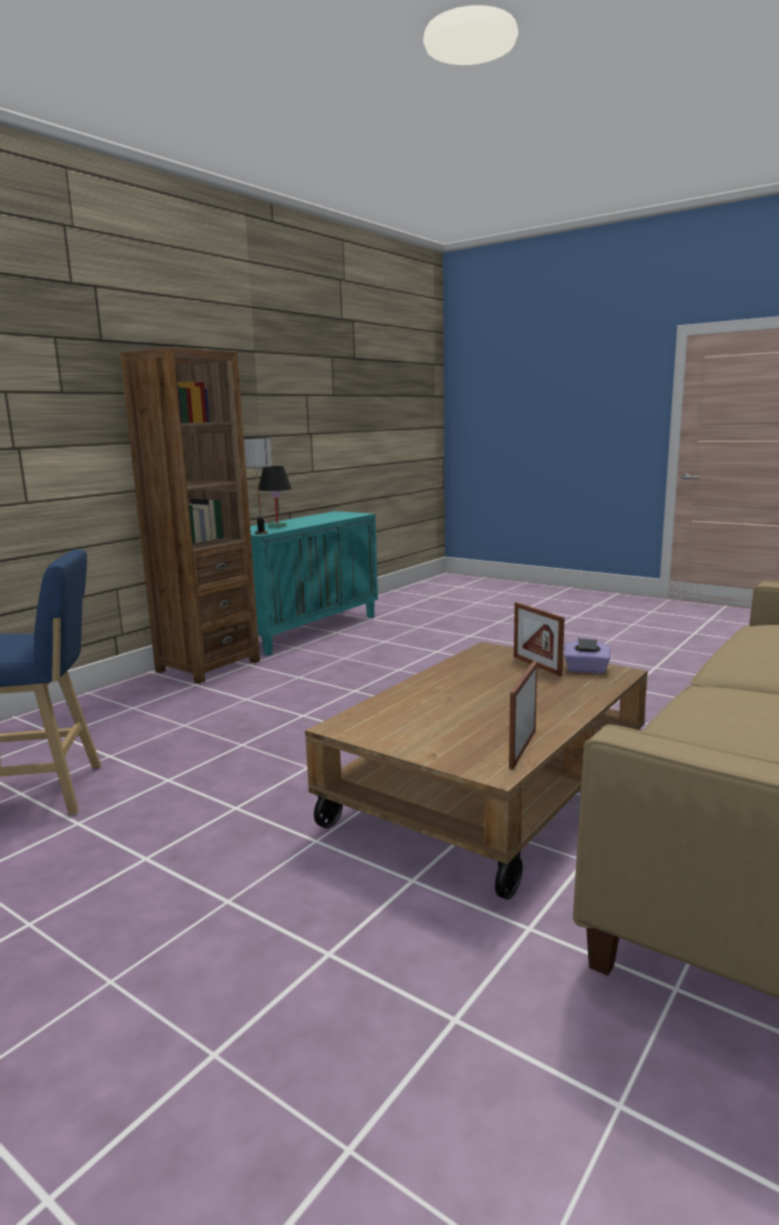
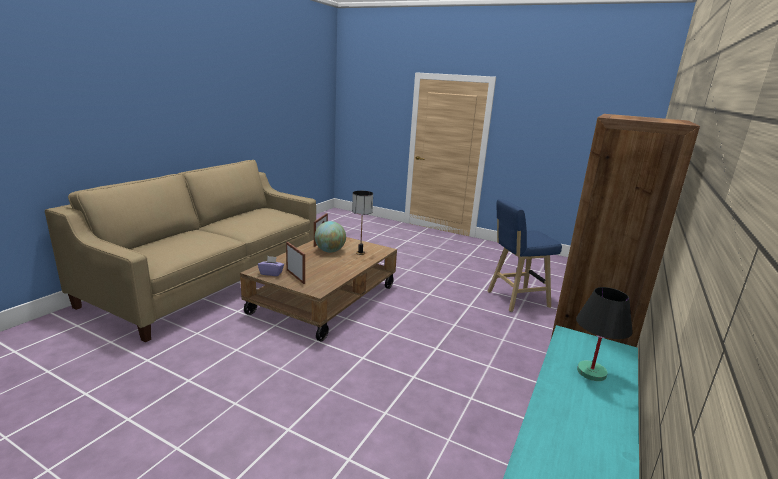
camera: 170 degrees right, 5 degrees up
table lamp [244,437,272,534] -> table lamp moved to [352,191,373,255]
none -> globe [315,221,346,252]

